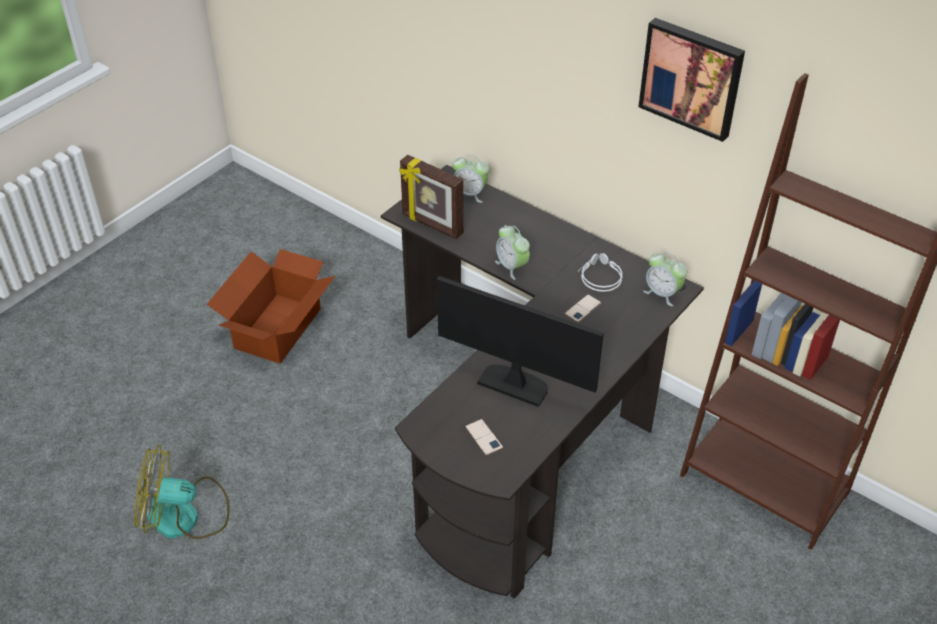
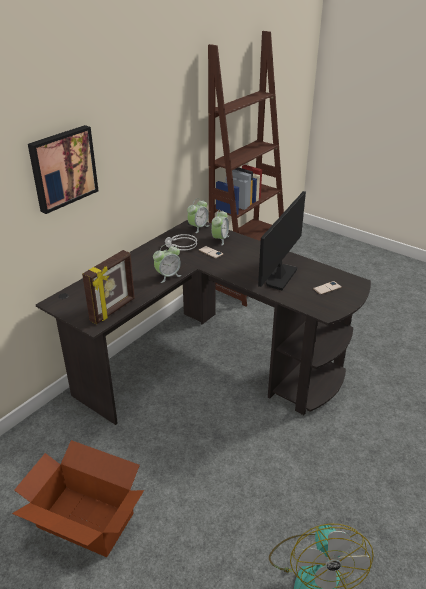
camera: 90 degrees left, 10 degrees down
alarm clock [452,154,489,203] -> alarm clock moved to [211,210,229,246]
picture [638,18,745,142] -> picture moved to [28,125,99,214]

